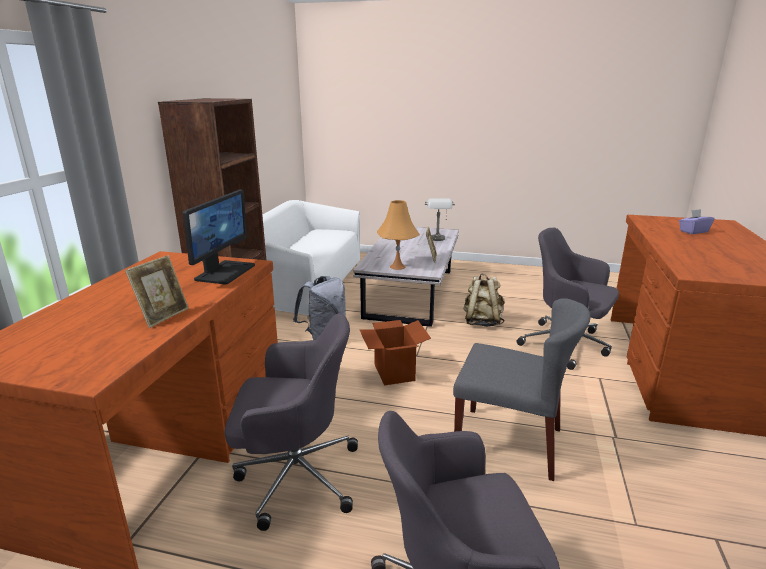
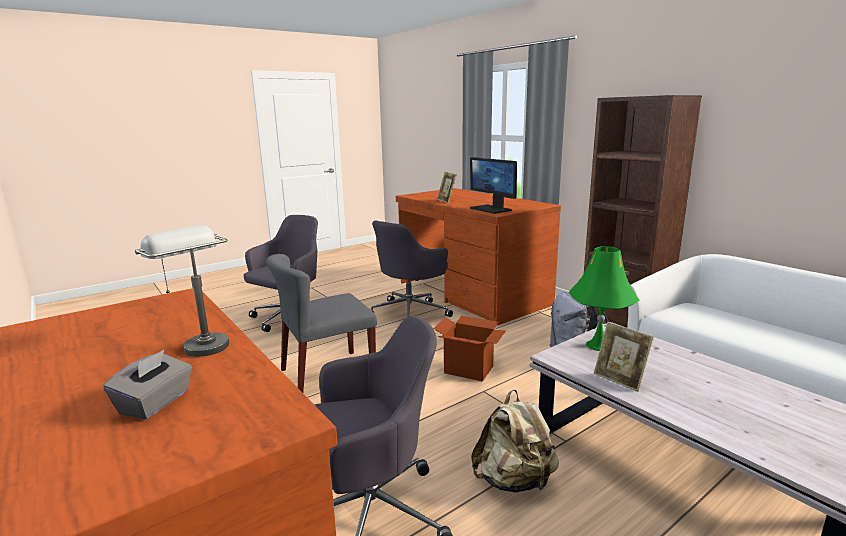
camera: 130 degrees right, 5 degrees down
orange table lamp [377,200,420,270] -> green table lamp [569,246,639,351]
grey table lamp [425,198,455,241] -> grey table lamp moved to [135,225,229,357]
purple tissue box [679,209,714,234] -> grey tissue box [103,350,192,420]

